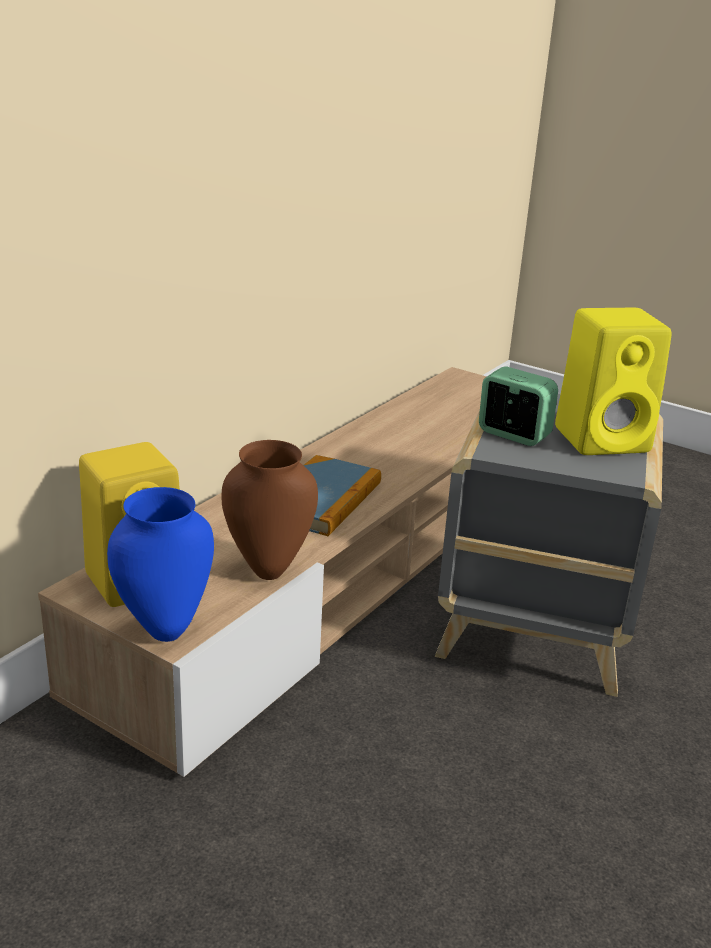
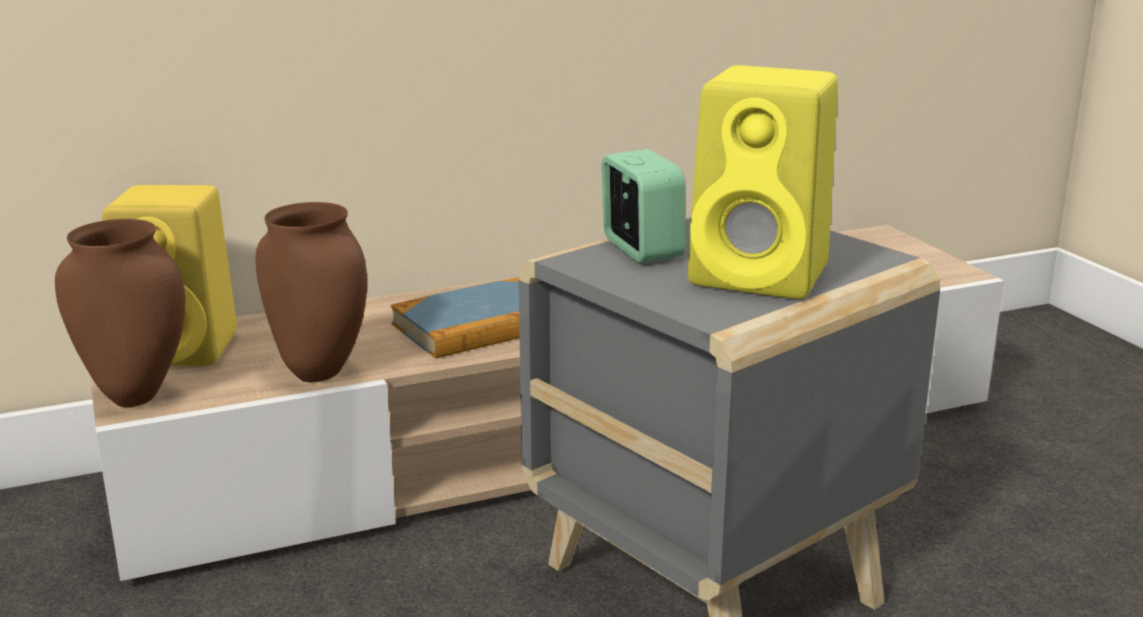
camera: 35 degrees right, 5 degrees down
blue vase [107,487,214,642] -> brown vase [55,219,185,407]

